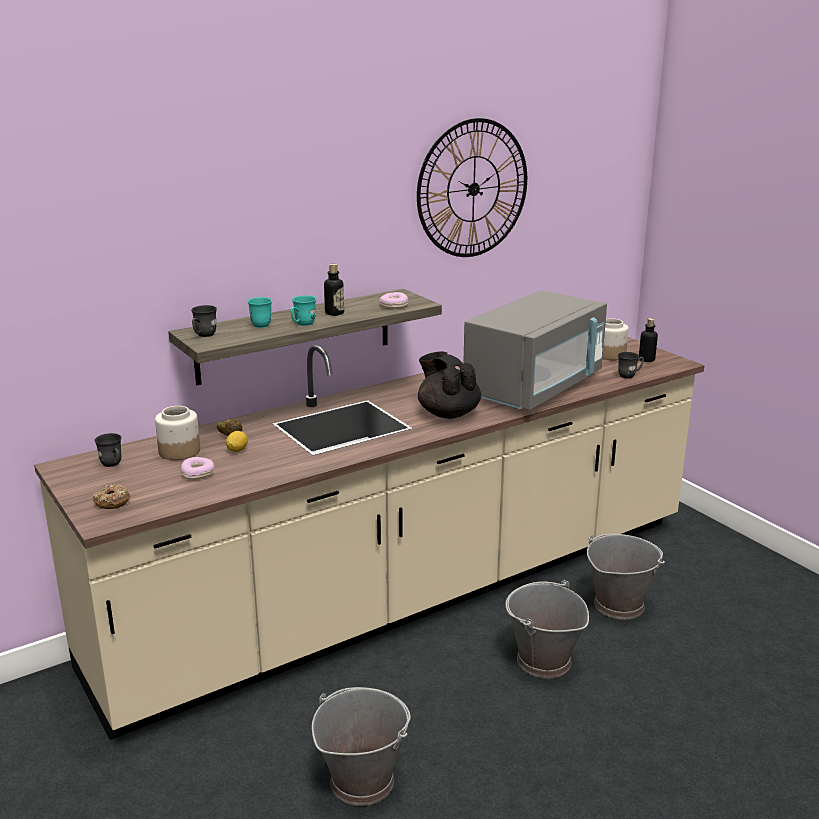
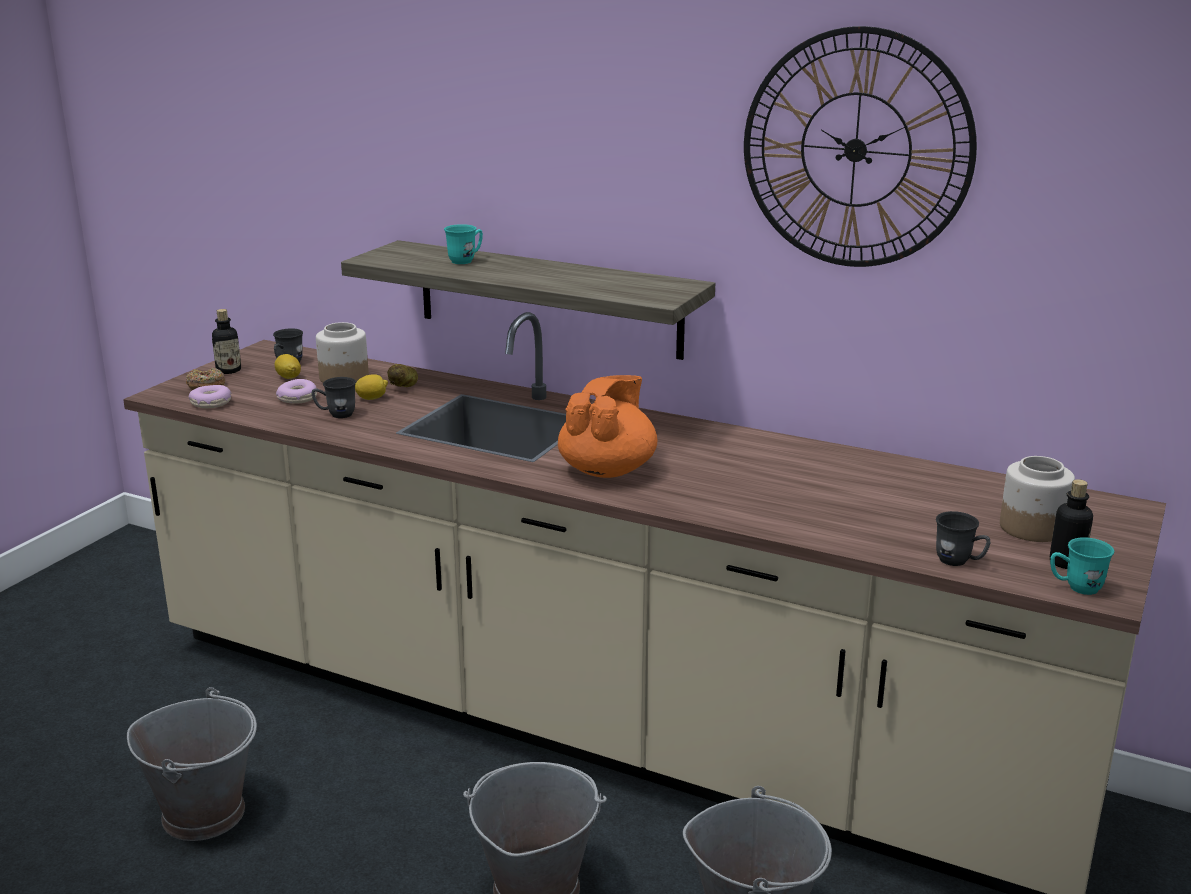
camera: 60 degrees right, 0 degrees up
grey mug [191,305,217,337] -> grey mug moved to [311,377,356,418]
turquoise mug [290,295,317,326] -> turquoise mug moved to [1050,537,1114,595]
bottle [324,264,344,316] -> bottle moved to [212,309,241,374]
donut [379,292,408,309] -> donut moved to [189,385,232,408]
black teapot [418,351,481,419] -> orange teapot [558,375,657,478]
grey microwave [463,290,607,410] -> none
none -> lemon [275,354,301,379]

